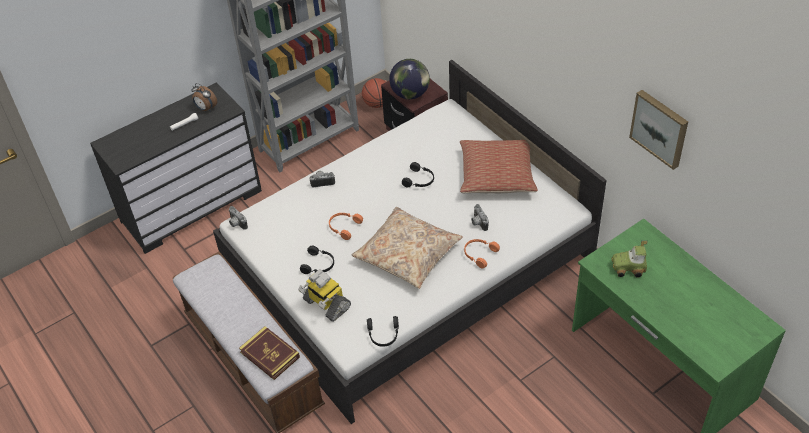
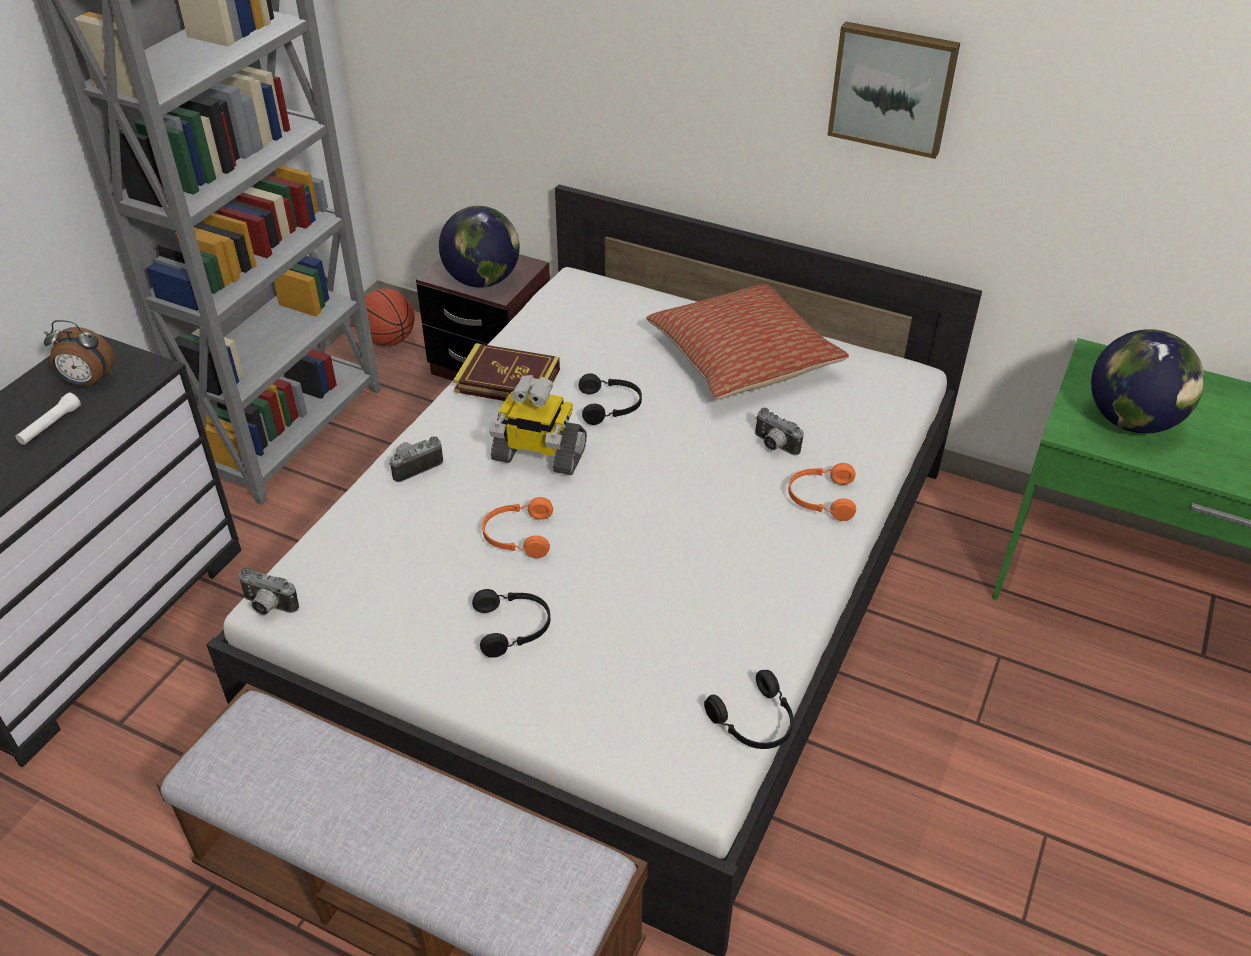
camera: 30 degrees left, 5 degrees down
book [239,326,300,380] -> book moved to [453,343,560,401]
toy robot [298,269,351,322] -> toy robot moved to [489,375,587,475]
beige pillow [351,207,463,289] -> none
toy car [612,240,647,277] -> globe [1091,329,1204,434]
picture [629,90,688,170] -> picture moved to [828,22,960,159]

